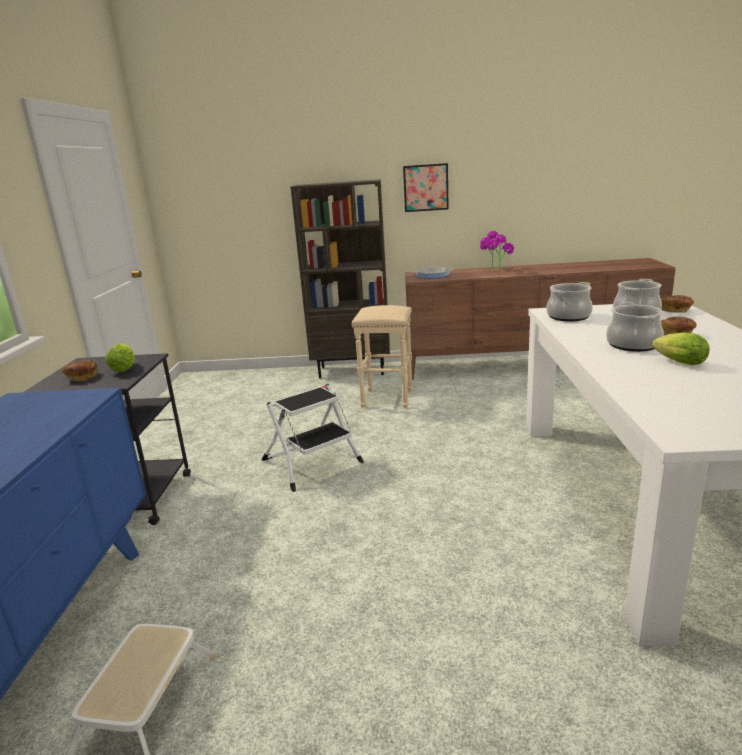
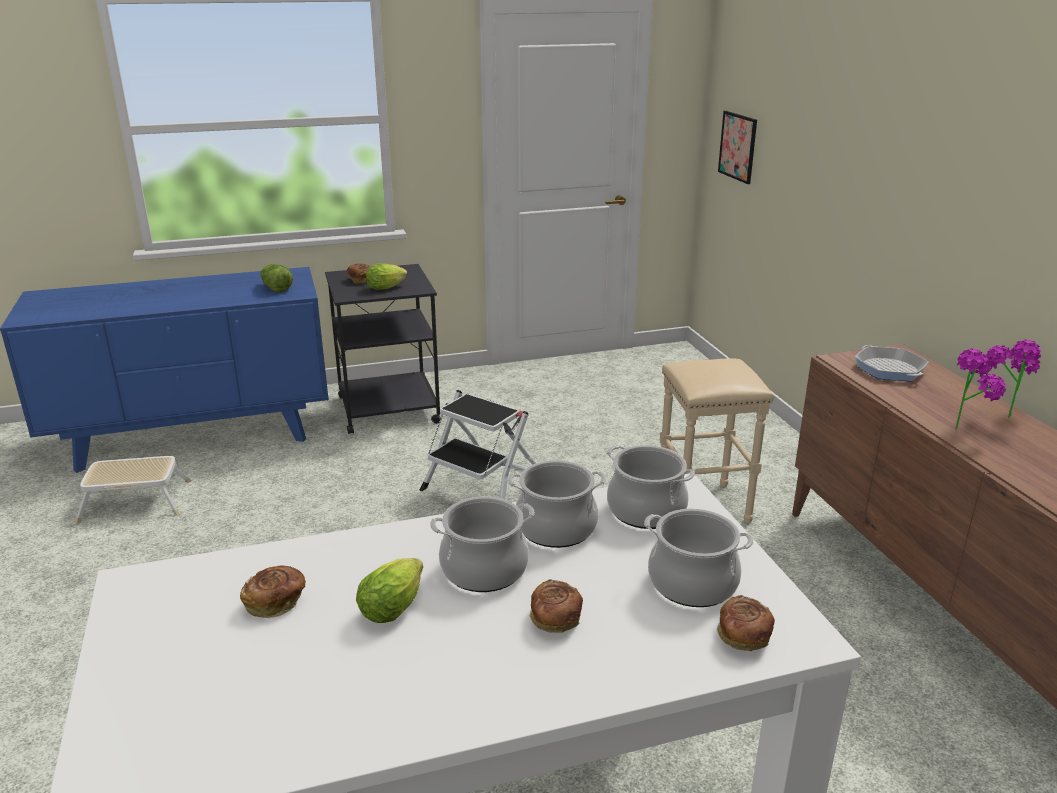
camera: 70 degrees right, 5 degrees up
brown bookcase [290,179,390,378] -> none
picture [403,163,449,212] -> picture moved to [718,111,757,184]
none -> bread [240,565,306,618]
none -> lettuce [261,264,293,293]
none -> cooking pot [508,460,606,548]

